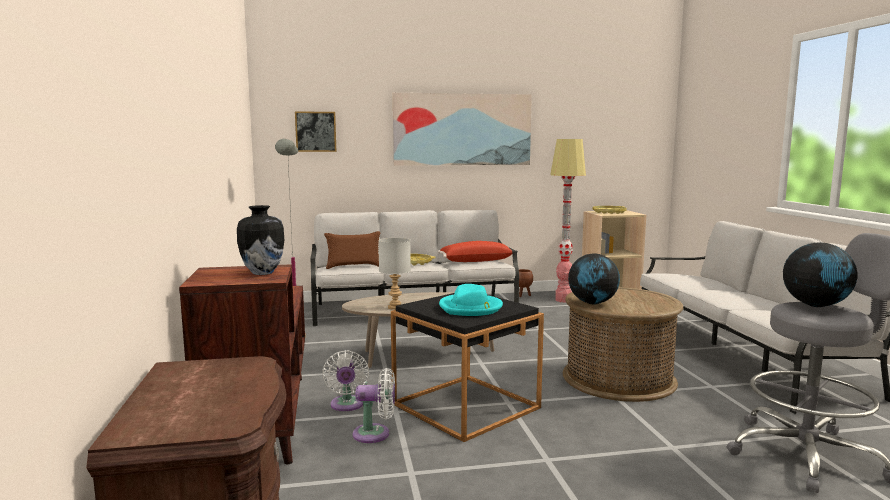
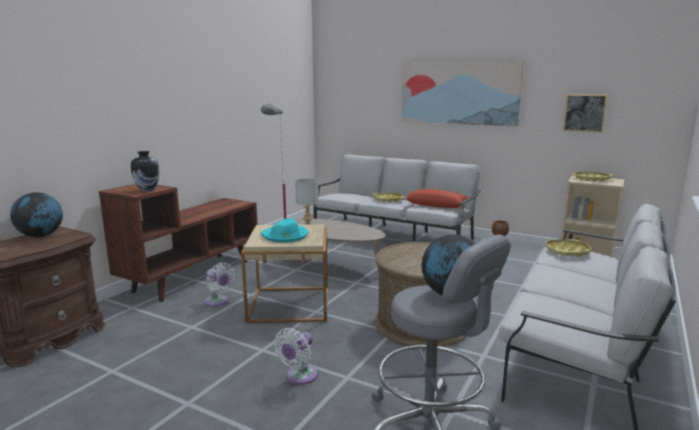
camera: 40 degrees right, 5 degrees up
picture [295,111,336,152] -> picture moved to [563,94,607,132]
white fan [322,350,369,411] -> white fan moved to [274,328,318,385]
brown pillow [324,231,380,269] -> none
black side table [391,293,544,442] -> beige side table [241,224,328,323]
floor lamp [550,139,586,302] -> none
globe [568,253,620,304] -> globe moved to [10,192,63,238]
none -> yellow tray [546,239,591,257]

